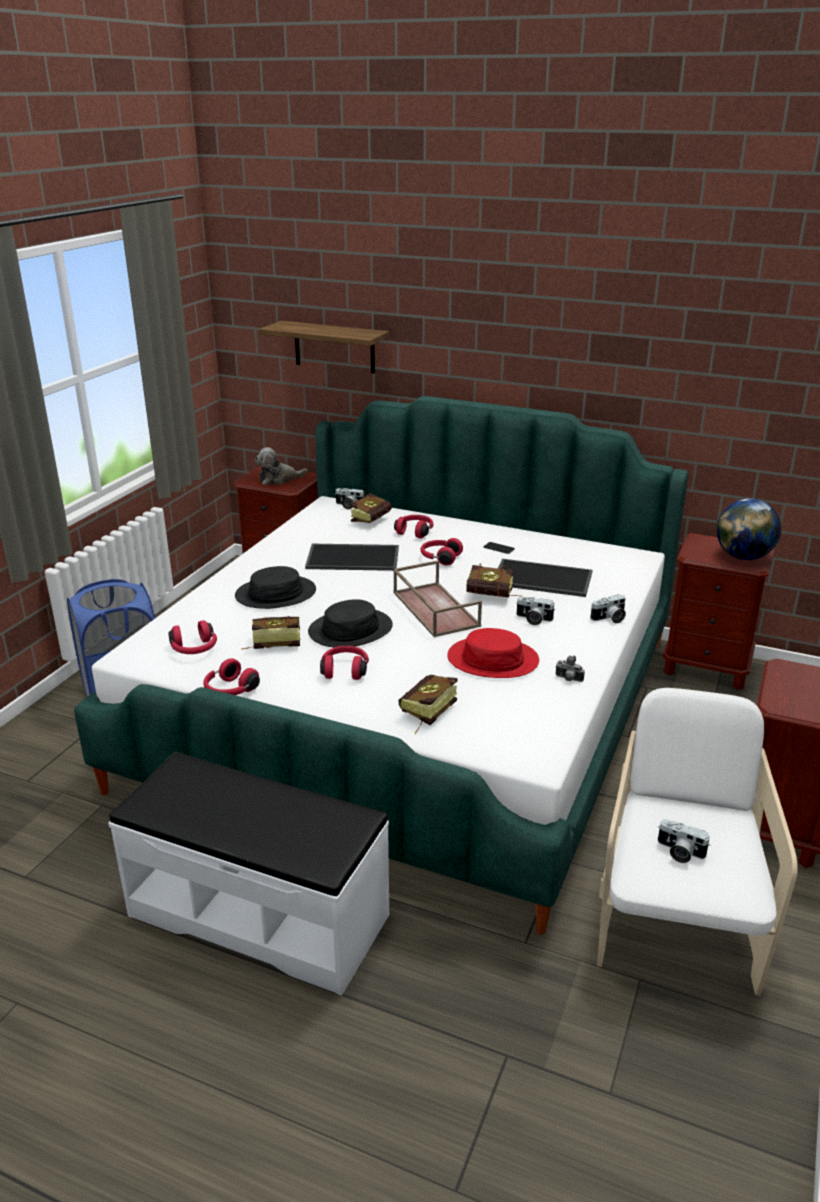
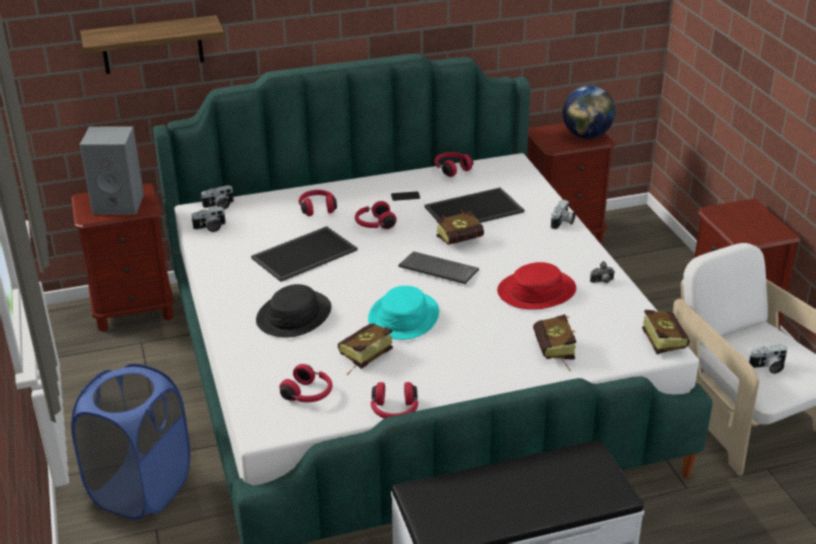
camera: 40 degrees left, 5 degrees up
plush toy [255,447,308,485] -> grey speaker [80,126,144,215]
black hat [308,599,393,647] -> turquoise hat [368,286,439,340]
red headphones [320,646,369,680] -> red headphones moved to [434,152,473,177]
book [350,493,392,523] -> book moved to [642,310,690,354]
brown tray [393,560,482,637] -> keyboard [398,251,479,284]
camera [516,597,555,625] -> camera moved to [192,206,226,232]

